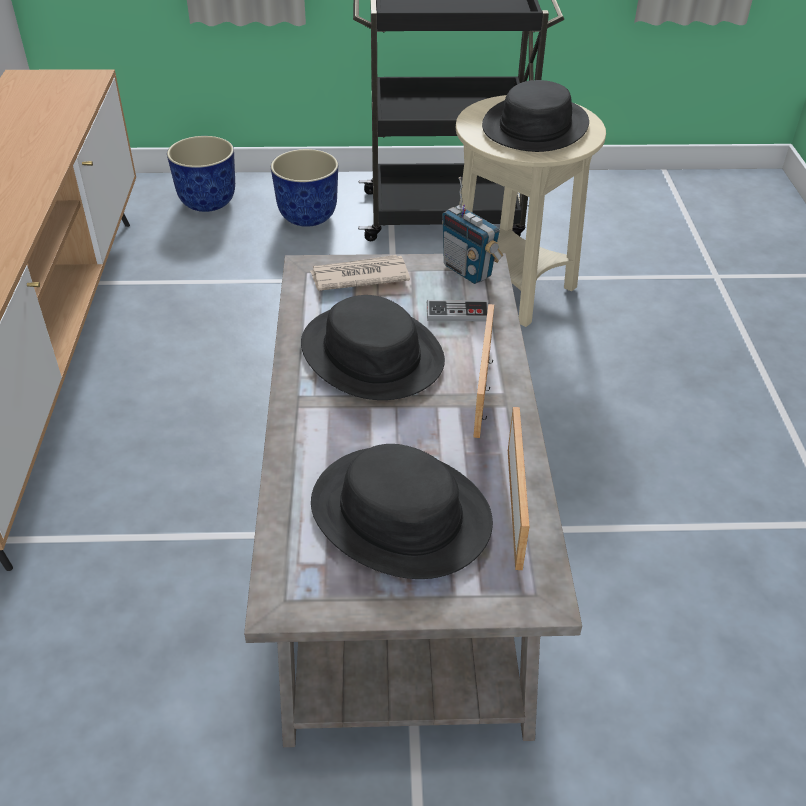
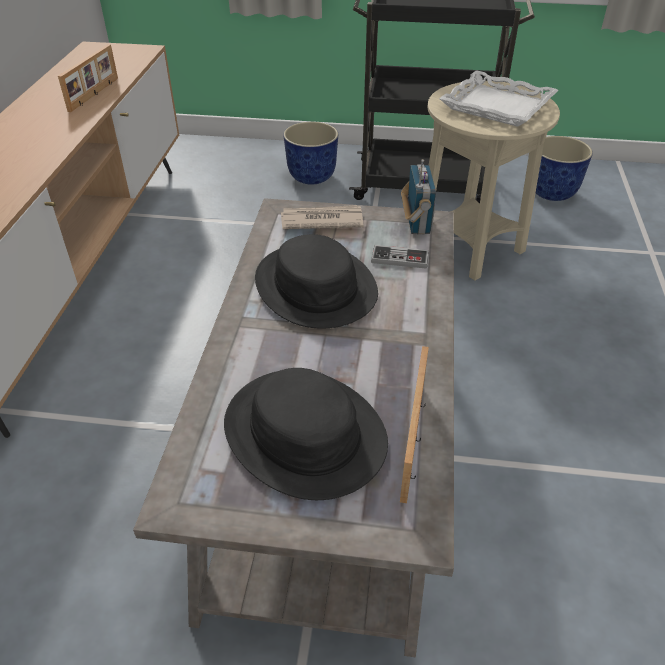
camera: 10 degrees right, 0 degrees up
planter [167,136,235,212] -> planter moved to [536,136,593,201]
radio [442,177,503,284] -> radio turned 150 degrees counterclockwise [401,159,436,234]
picture frame [473,304,494,438] -> picture frame moved to [58,44,118,112]
black hat [482,80,589,152] -> white tray [439,70,559,127]

